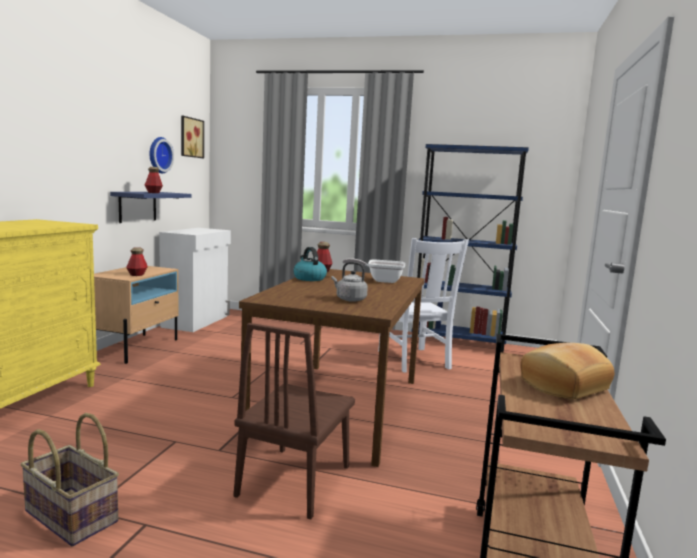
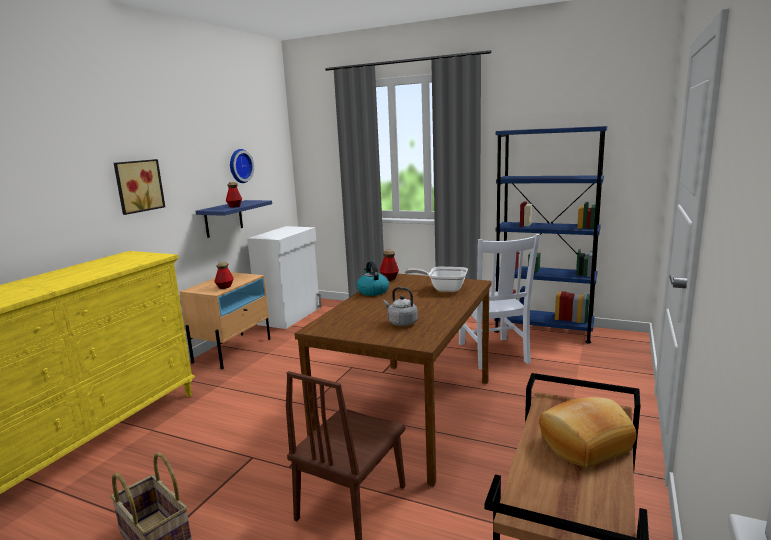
camera: 10 degrees right, 5 degrees up
picture [181,116,204,158] -> picture moved to [114,159,165,215]

